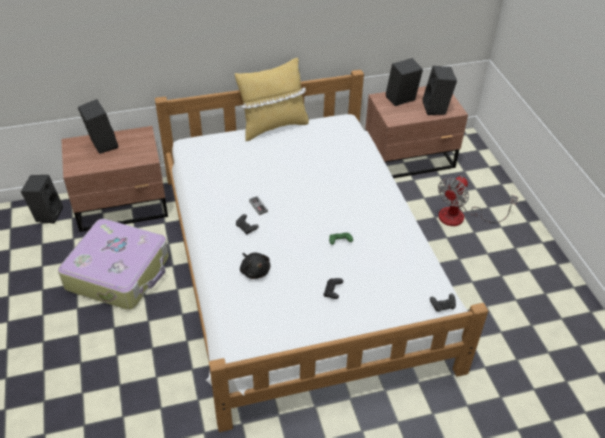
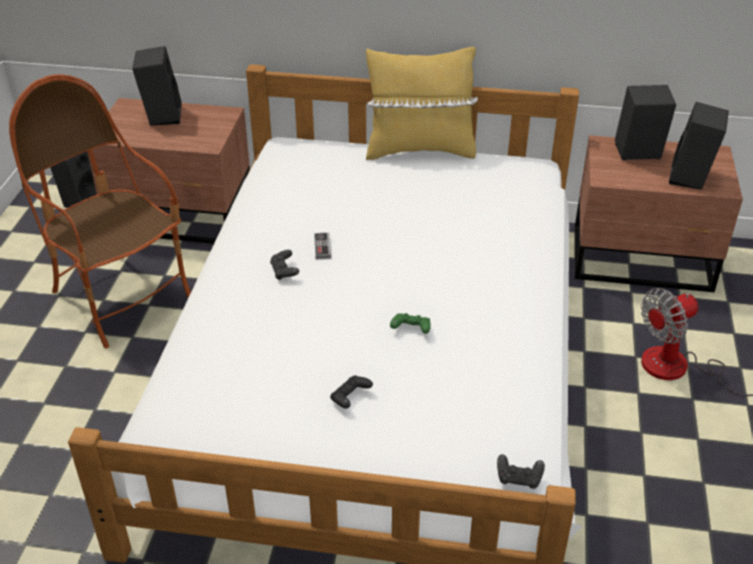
camera: 25 degrees right, 5 degrees down
suitcase [58,219,169,310] -> armchair [9,74,191,348]
black plush toy [240,253,271,279] -> none

